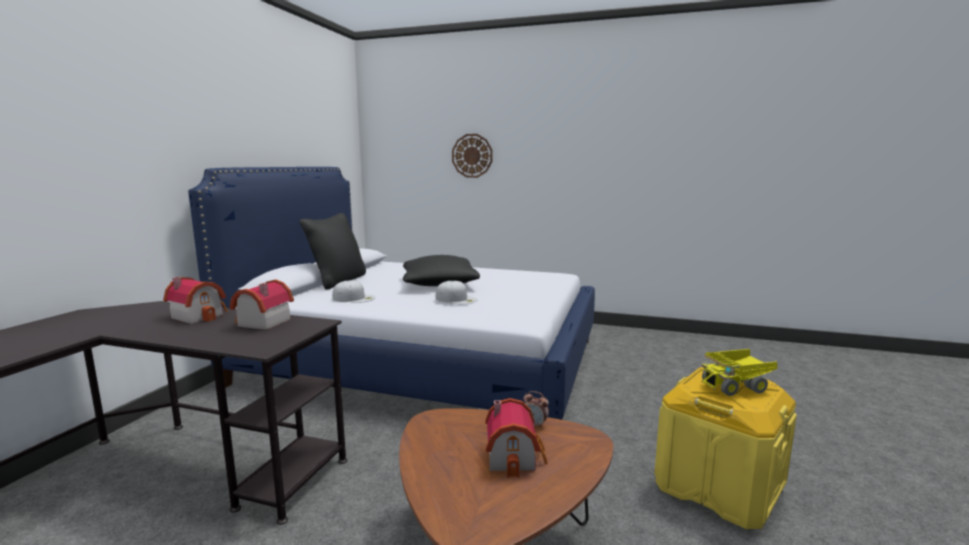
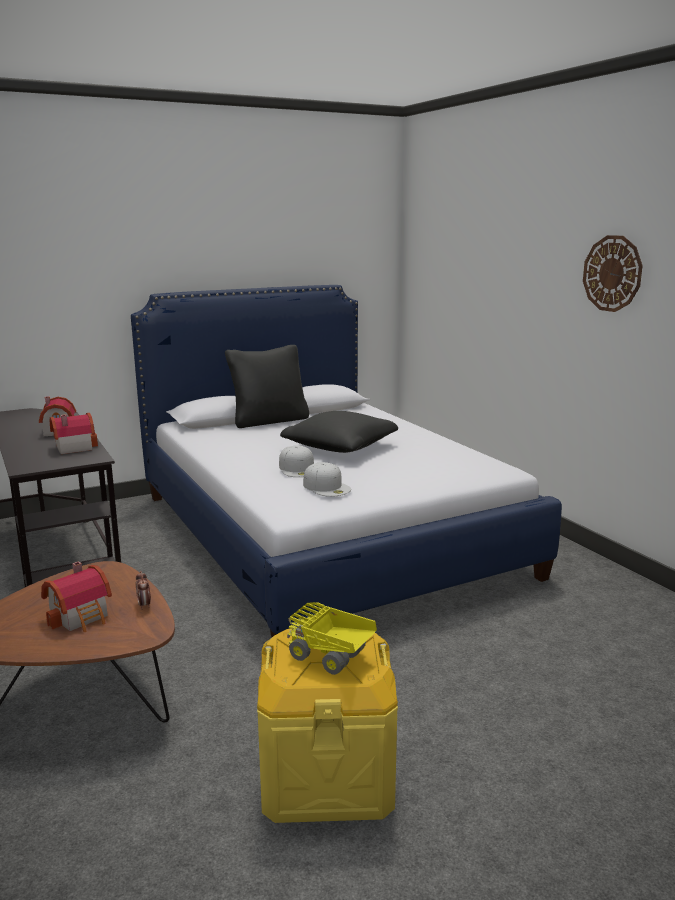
camera: 45 degrees right, 5 degrees up
white cap [332,280,376,303] -> white cap moved to [303,462,351,497]
wall clock [452,134,492,178] -> wall clock moved to [583,235,643,312]

